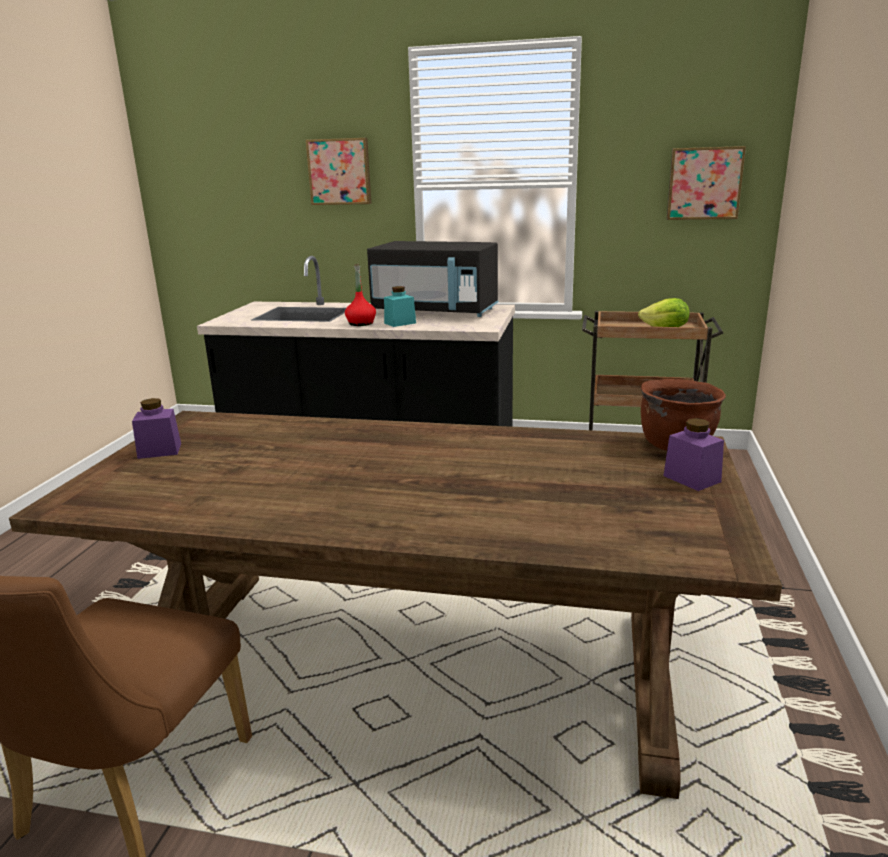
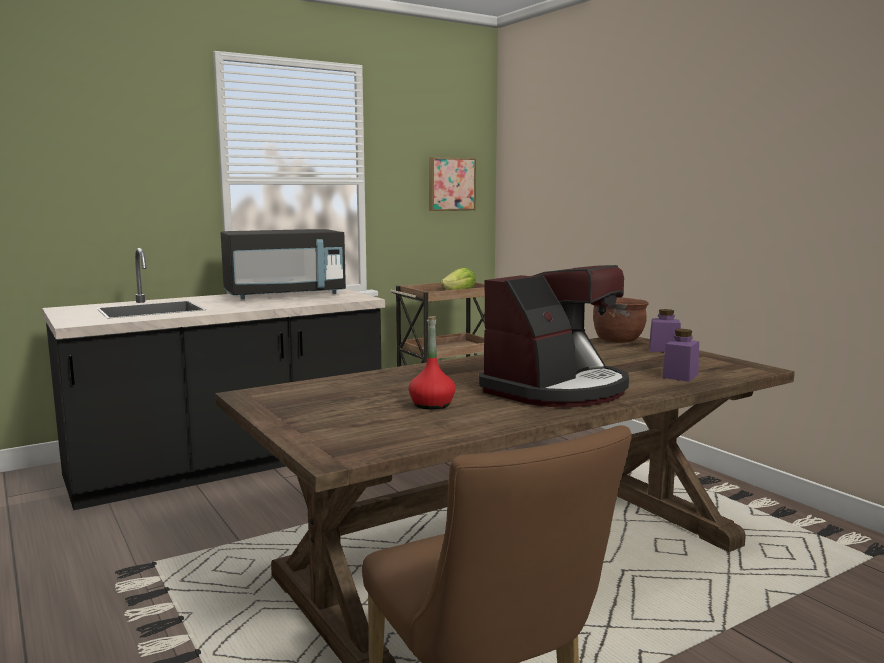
camera: 45 degrees left, 10 degrees down
purple jar [132,398,181,459] -> purple jar moved to [662,329,699,382]
picture [306,138,371,205] -> none
red bottle [345,263,376,326] -> red bottle moved to [409,316,456,410]
turquoise jar [384,286,416,327] -> none
none -> coffee machine [479,265,629,408]

